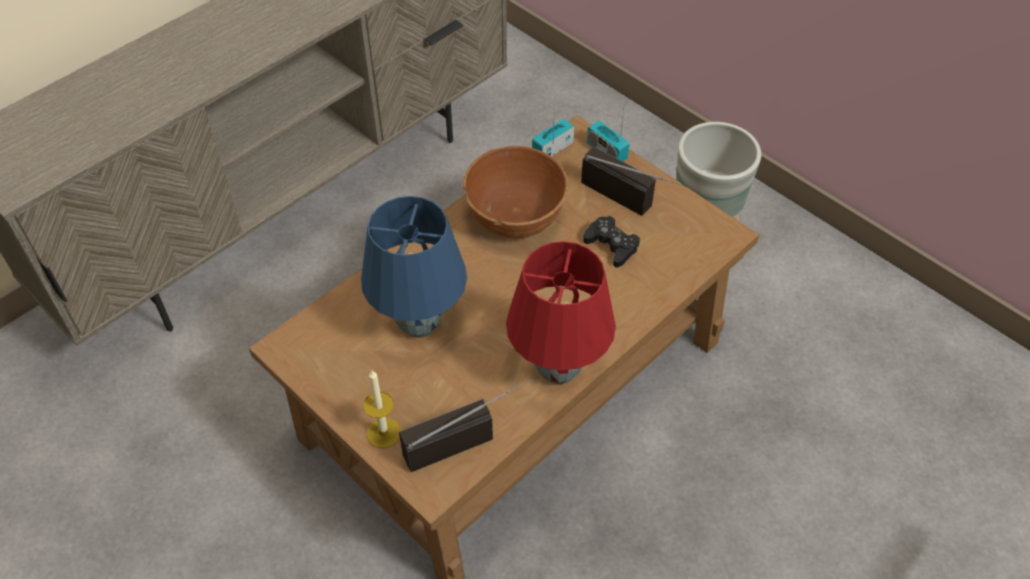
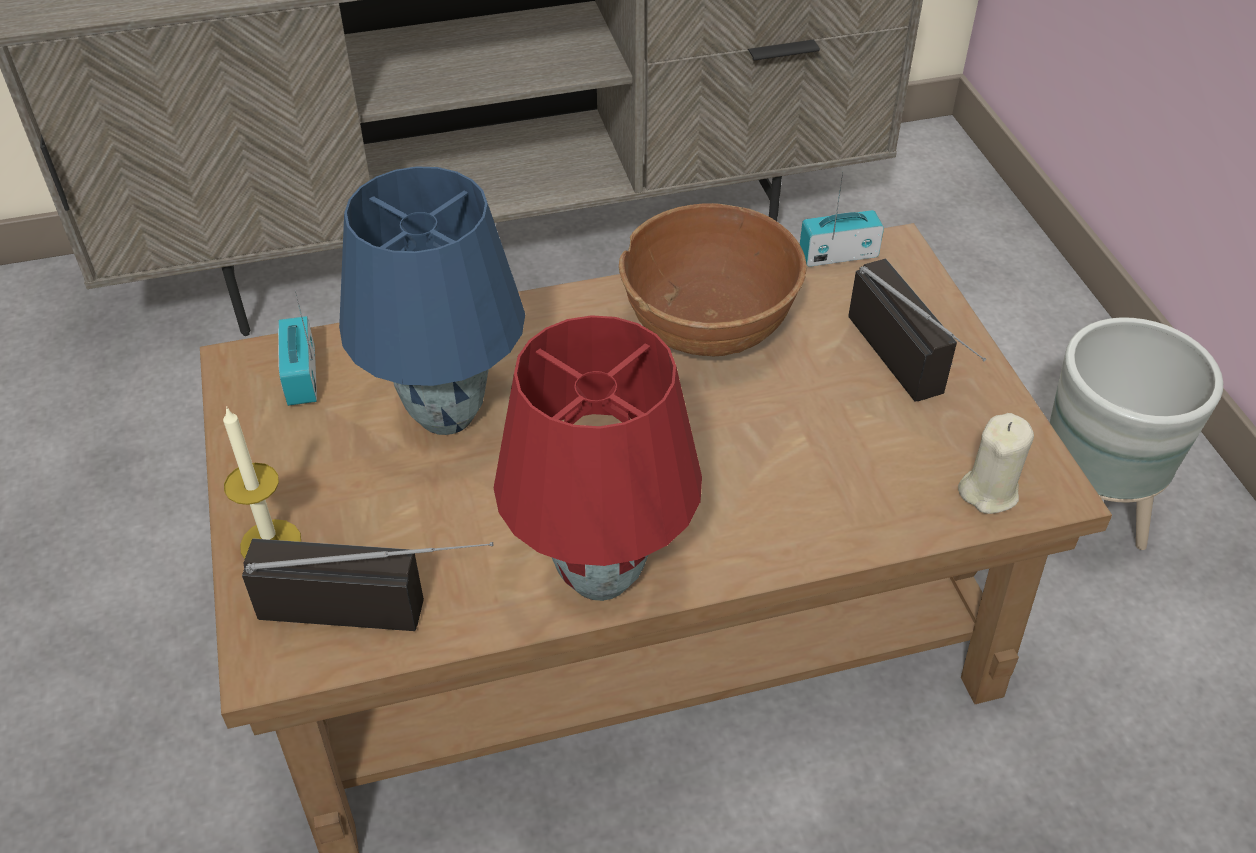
camera: 30 degrees right, 5 degrees down
black game controller [583,216,640,267] -> none
radio [587,110,629,161] -> radio moved to [278,291,317,406]
none -> beige candle [958,413,1034,514]

